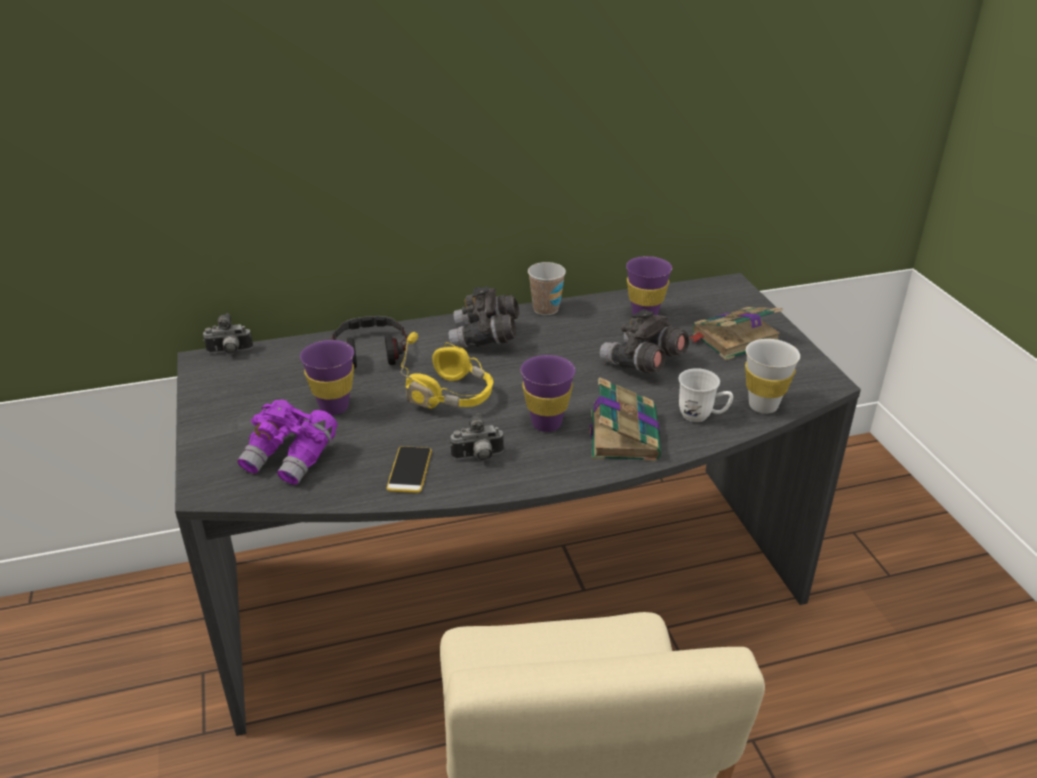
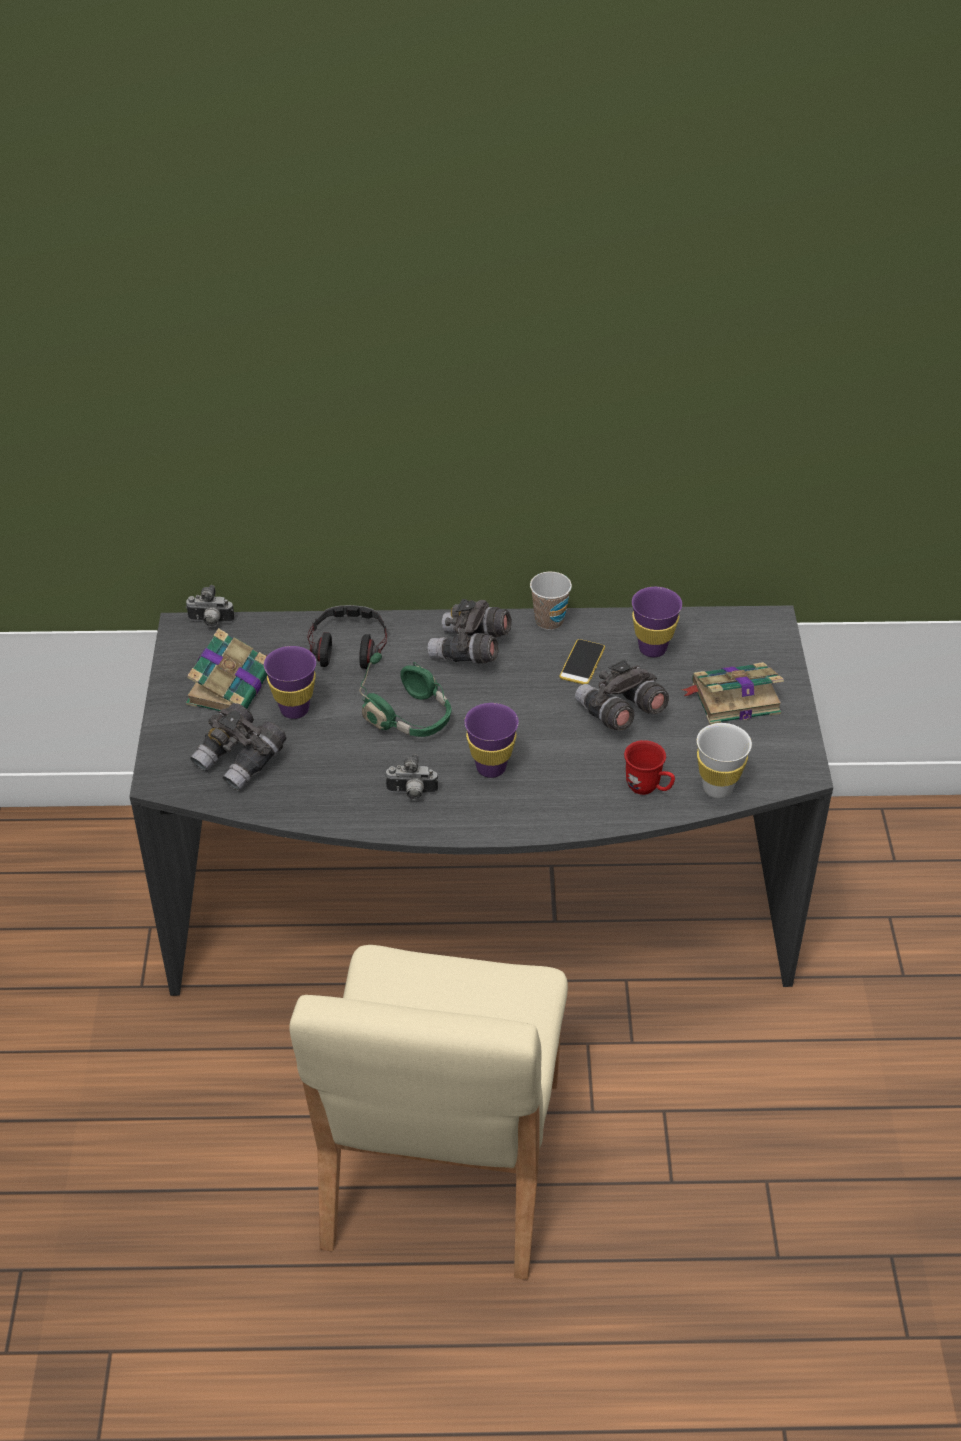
camera: 15 degrees right, 10 degrees up
purple binoculars [237,399,338,485] -> grey binoculars [190,703,286,791]
phone [387,446,432,493] -> phone moved to [559,639,605,684]
yellow headphones [400,332,493,409] -> green headphones [359,652,452,737]
book [589,377,661,461] -> book moved to [186,628,267,711]
white mug [678,368,733,422] -> red mug [624,740,675,795]

